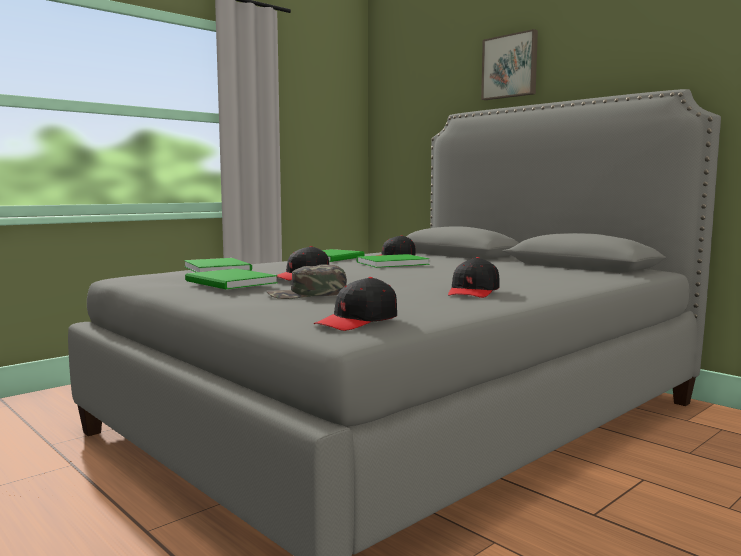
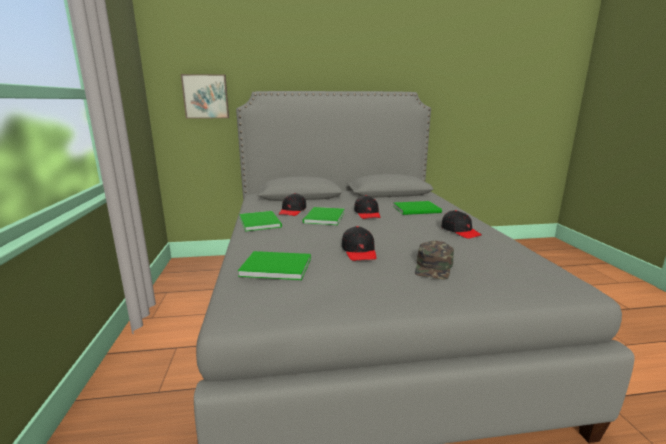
camera: 55 degrees left, 10 degrees up
green book [185,268,278,290] -> green book moved to [393,201,442,215]
black cap [314,277,397,331] -> black cap moved to [354,195,380,219]
picture [481,29,538,100] -> picture moved to [181,74,229,119]

